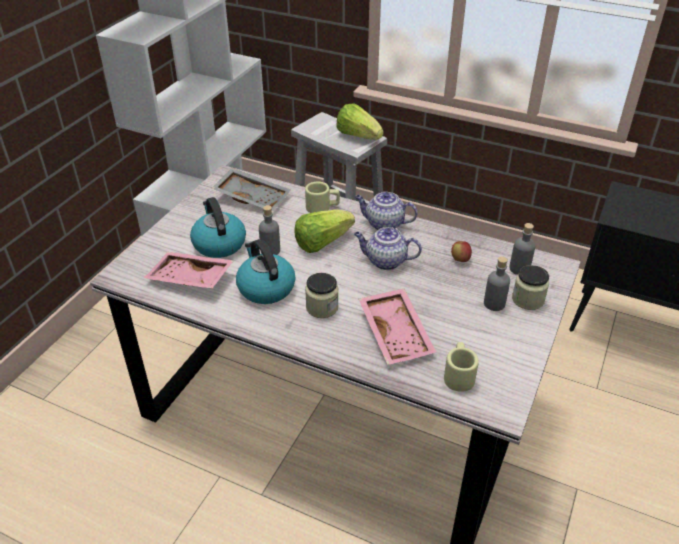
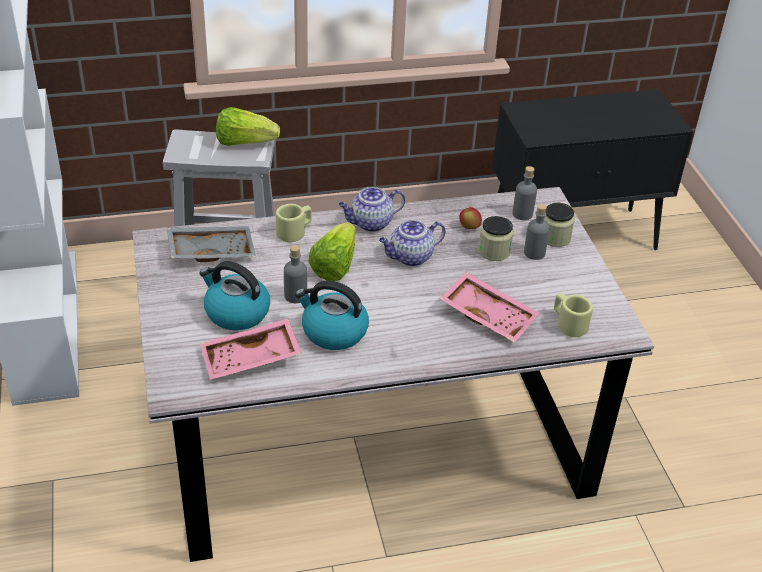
camera: 40 degrees left, 0 degrees up
jar [305,273,338,318] -> jar moved to [478,216,513,261]

